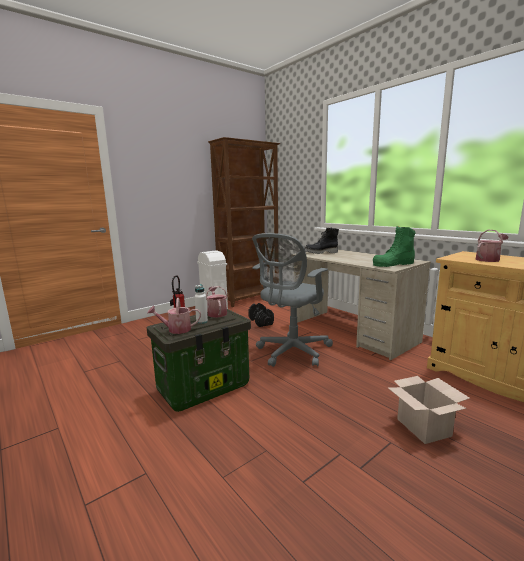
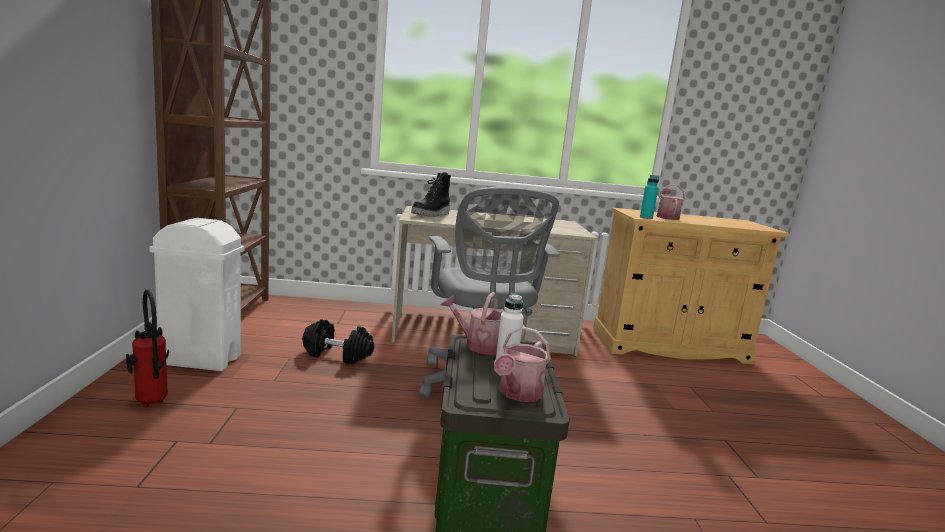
camera: 55 degrees left, 0 degrees up
green boot [373,226,415,267] -> none
cardboard box [388,376,470,444] -> none
none -> turquoise bottle [640,175,659,219]

